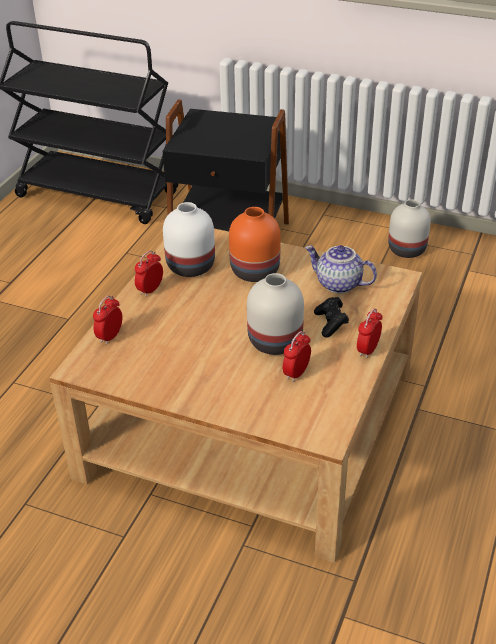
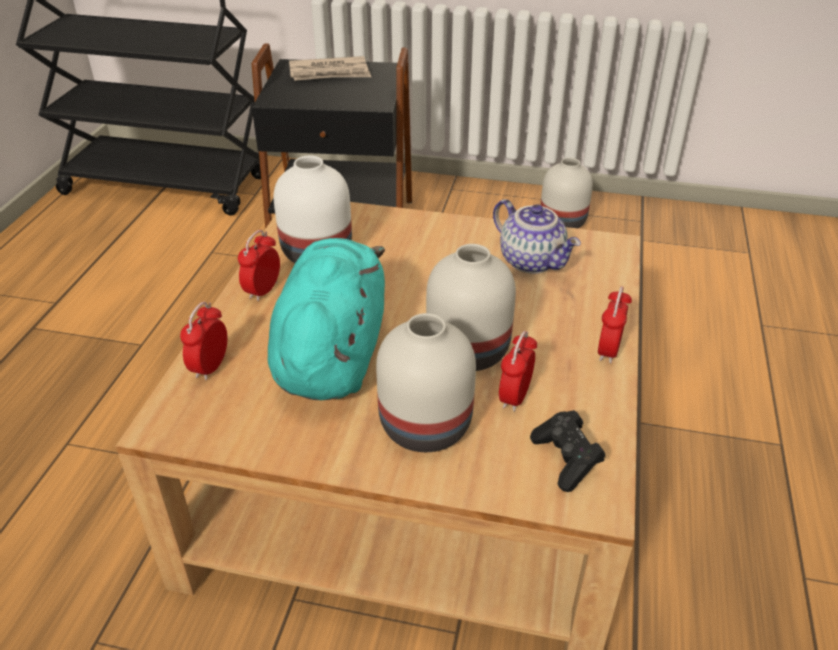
camera: 10 degrees left, 0 degrees up
orange vase [229,207,281,282] -> none
teapot [305,245,377,293] -> teapot turned 150 degrees counterclockwise [493,199,581,274]
black game controller [314,297,349,338] -> black game controller moved to [530,410,605,492]
none -> turquoise plush toy [268,238,385,400]
none -> newspaper [289,56,371,81]
none -> white vase [376,313,476,452]

